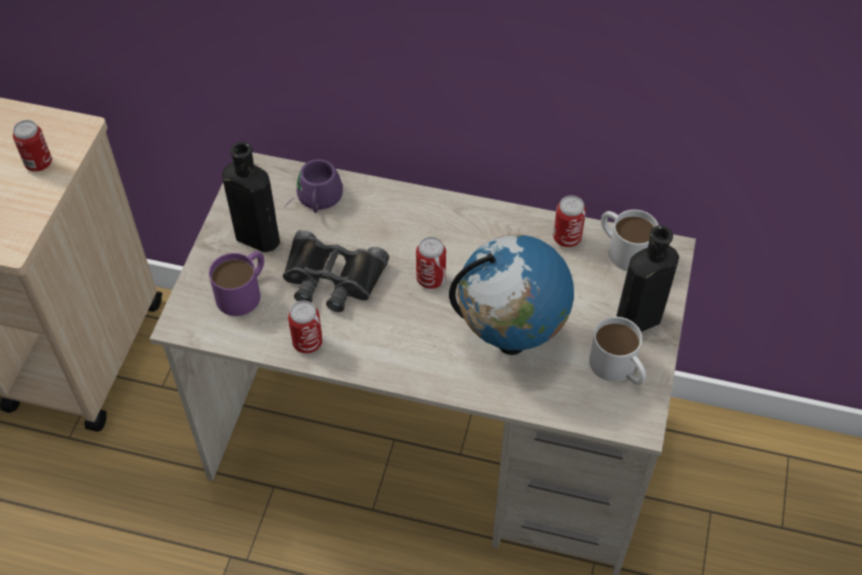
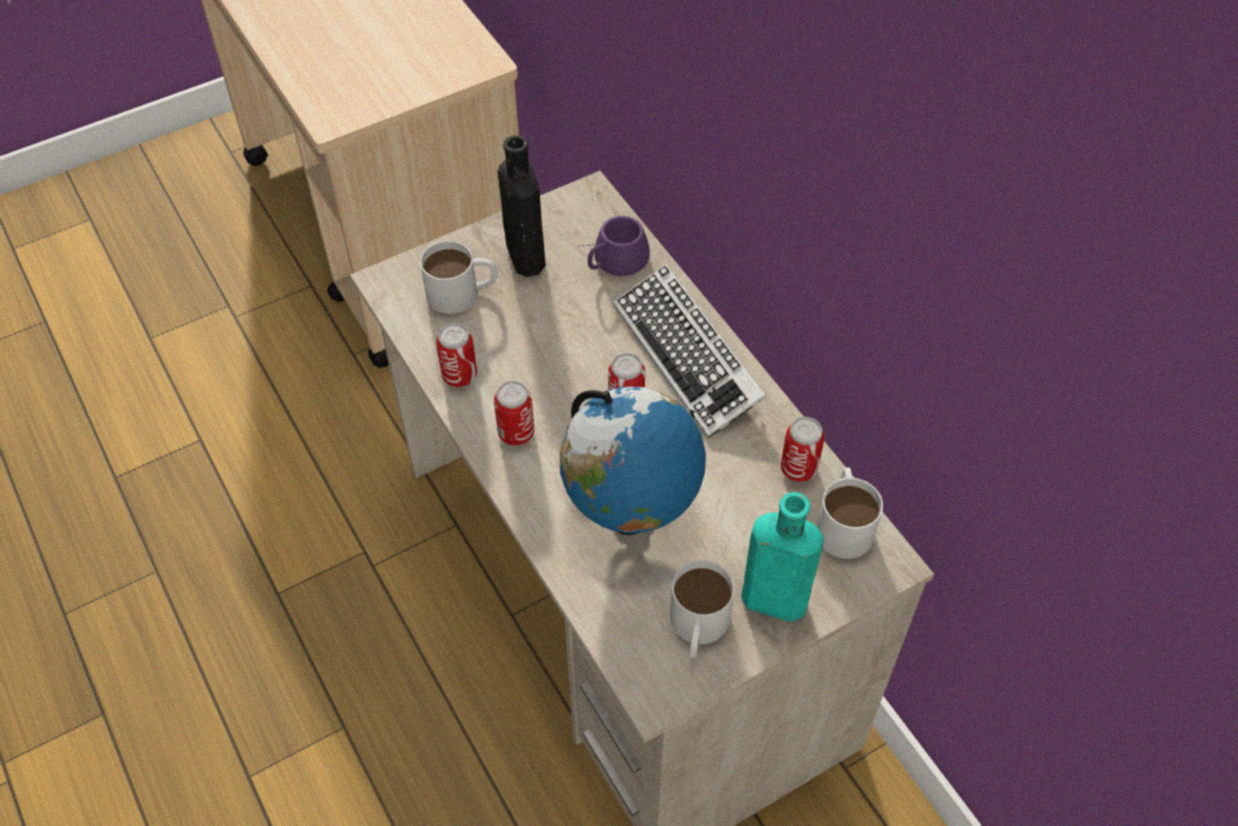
camera: 45 degrees right, 0 degrees up
can [13,120,52,172] -> can moved to [494,381,534,445]
purple mug [209,251,264,316] -> white mug [420,241,498,314]
black binoculars [283,230,389,312] -> none
black bottle [616,225,679,332] -> turquoise bottle [741,492,824,622]
none -> keyboard [613,264,767,438]

